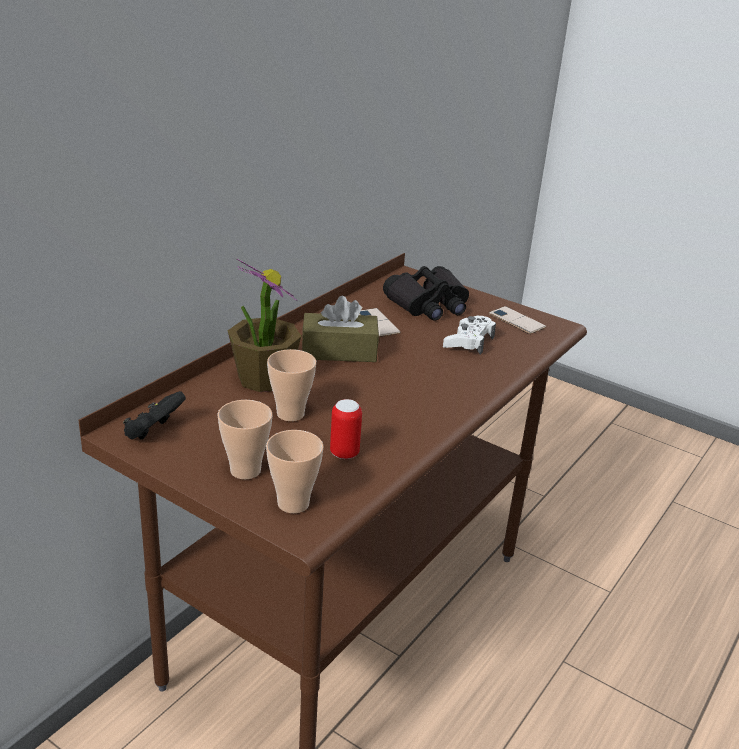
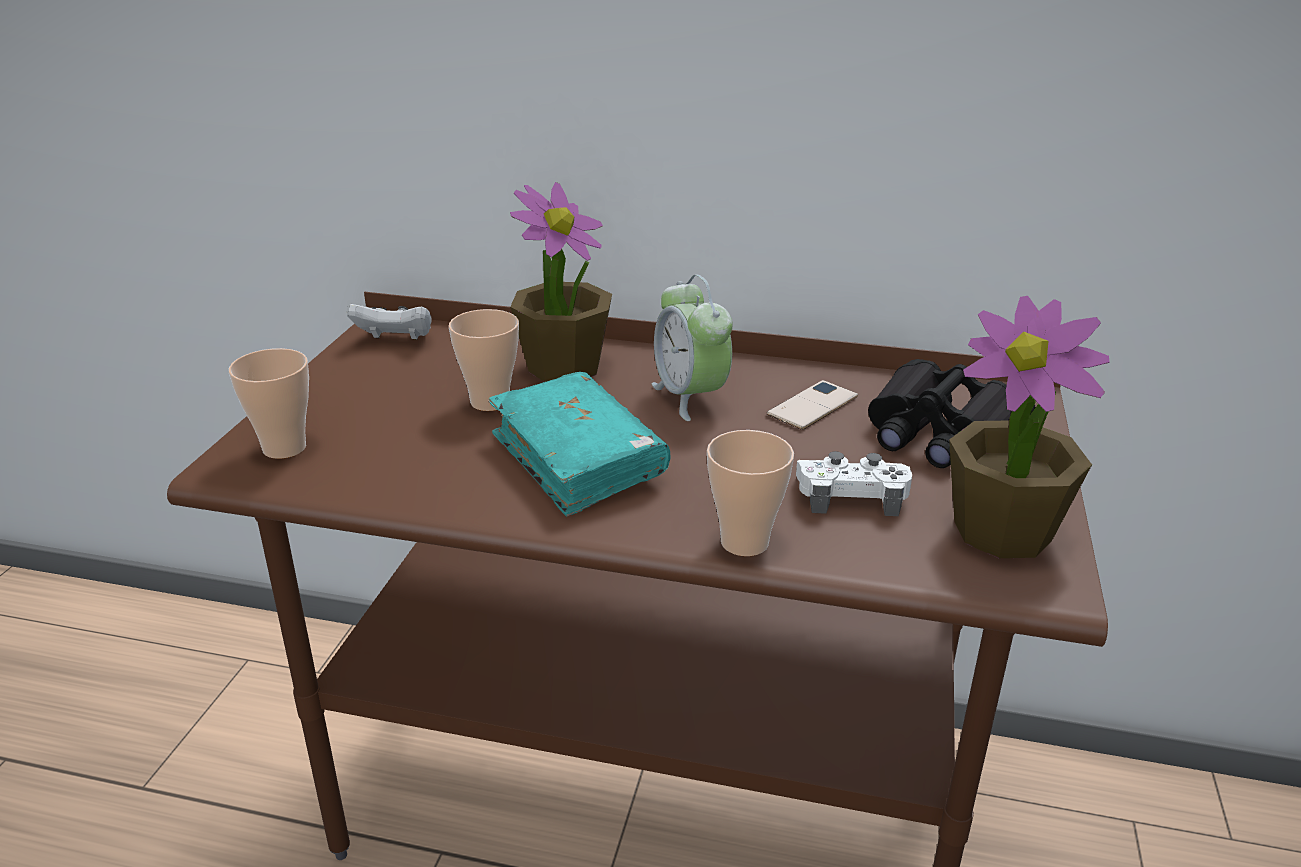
camera: 70 degrees right, 0 degrees up
black game controller [123,391,186,440] -> white game controller [347,304,432,340]
cup [217,400,273,479] -> cup moved to [707,430,794,556]
brown tissue box [302,295,379,362] -> alarm clock [651,275,733,421]
can [330,399,362,459] -> none
phone [489,306,546,334] -> potted plant [949,296,1109,558]
none -> turquoise book [488,372,671,517]

